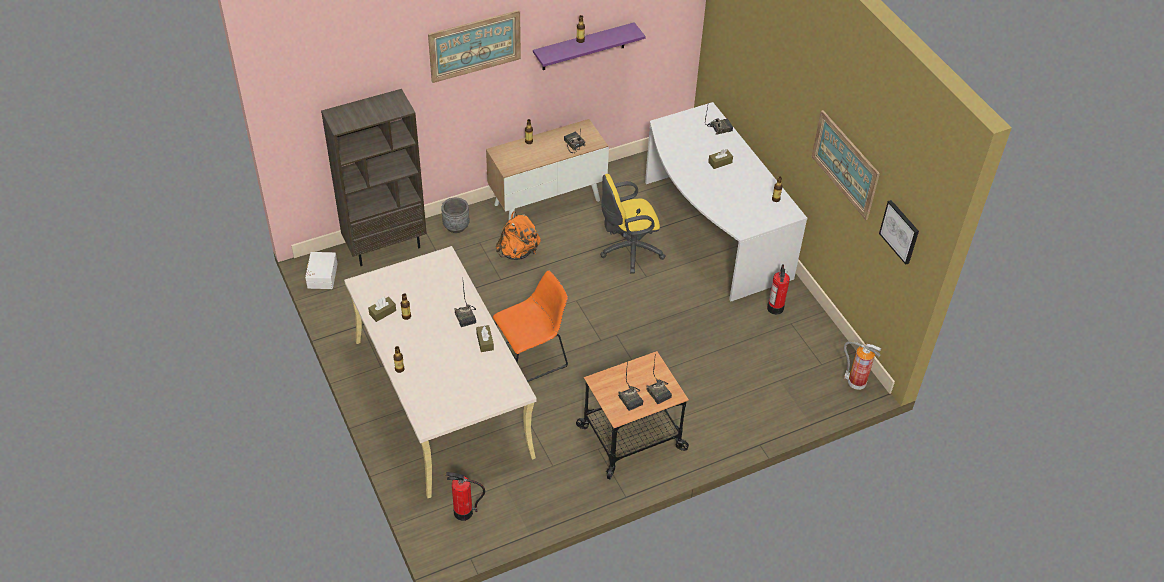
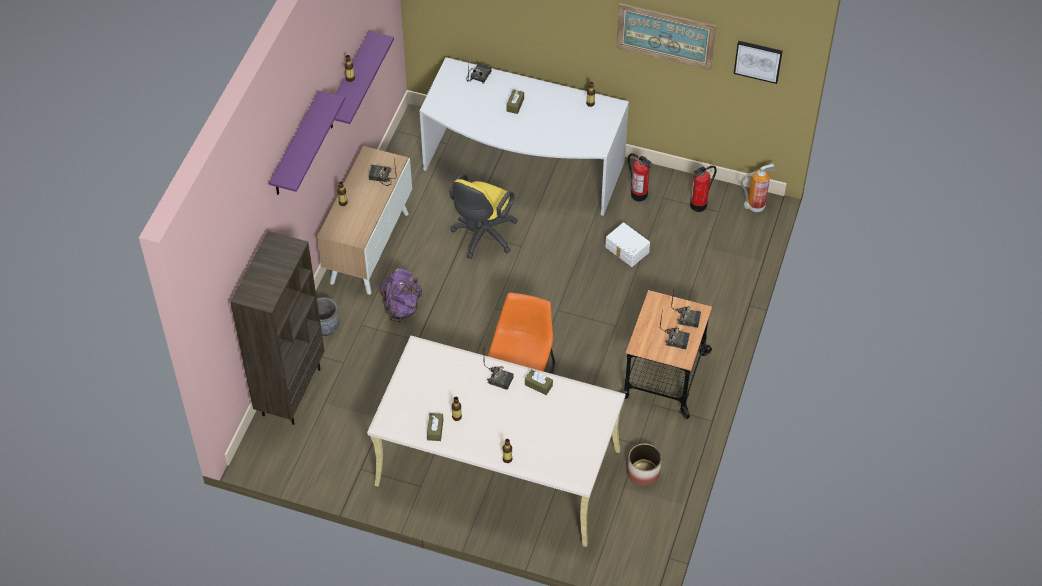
camera: 45 degrees left, 5 degrees up
white storage box [305,252,337,289] -> white storage box moved to [605,222,650,267]
picture [428,10,521,83] -> purple shelf [269,91,345,195]
fire extinguisher [446,472,485,521] -> fire extinguisher moved to [690,166,717,212]
orange backpack [495,211,541,260] -> purple backpack [380,269,422,322]
none -> planter [627,444,662,486]

